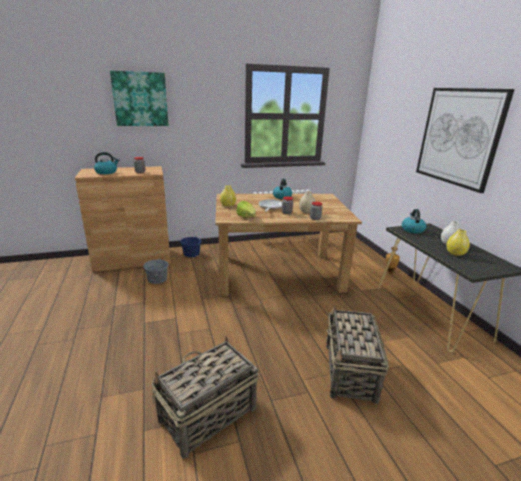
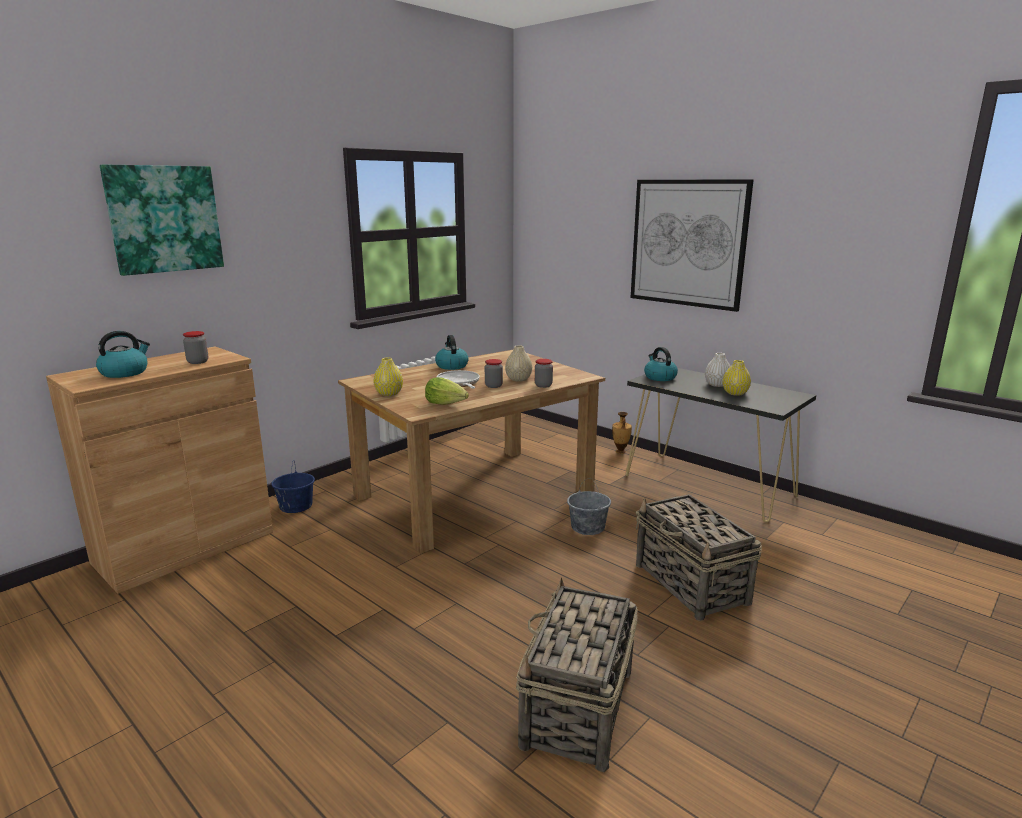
camera: 30 degrees left, 5 degrees down
grey bucket [143,253,169,284] -> grey bucket moved to [567,478,611,535]

